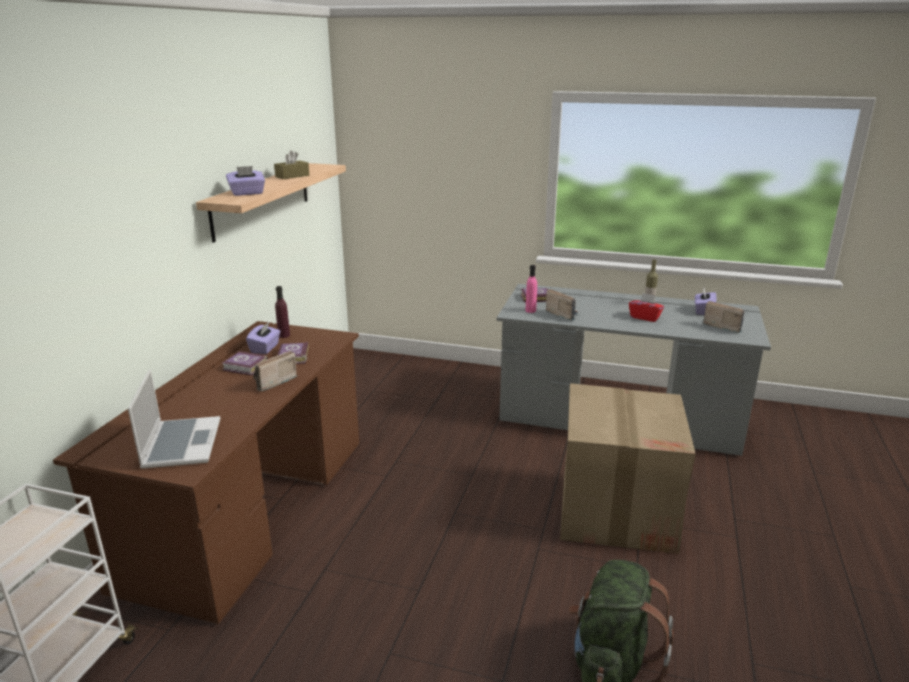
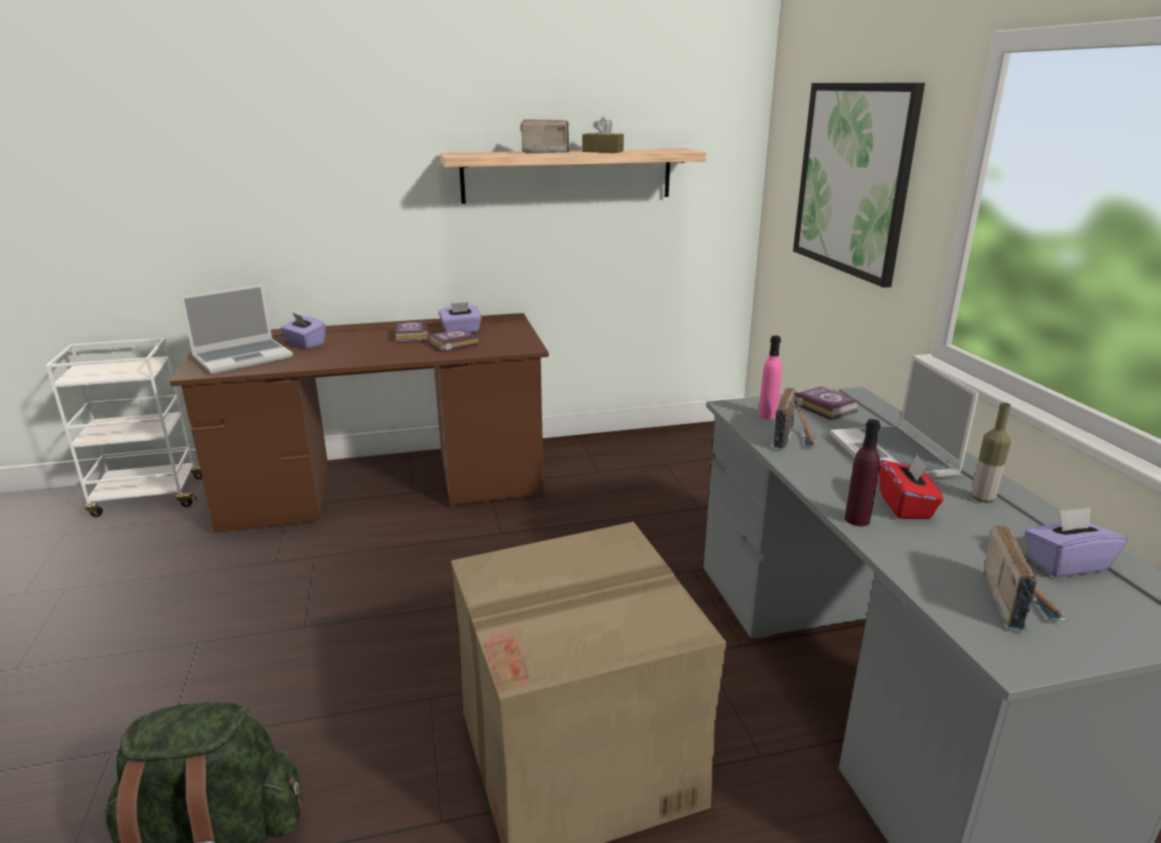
camera: 60 degrees right, 0 degrees up
purple tissue box [226,166,265,196] -> purple tissue box moved to [281,313,326,349]
radio [253,351,297,391] -> radio moved to [521,119,570,153]
purple bottle [275,286,290,338] -> purple bottle moved to [845,419,880,526]
none -> picture [793,83,925,288]
none -> laptop [830,355,979,480]

